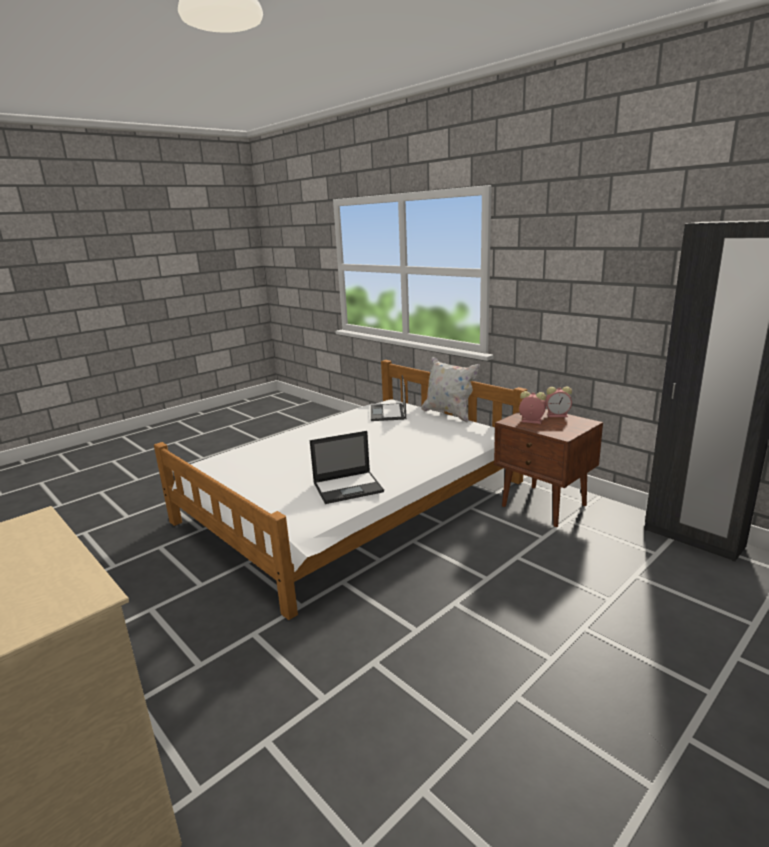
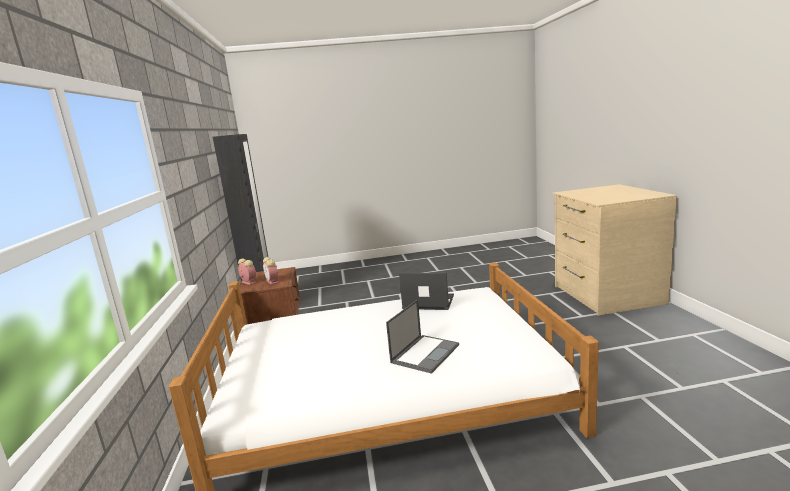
camera: 145 degrees left, 5 degrees down
laptop [371,375,406,421] -> laptop moved to [386,300,459,374]
white pillow [421,357,480,422] -> none

